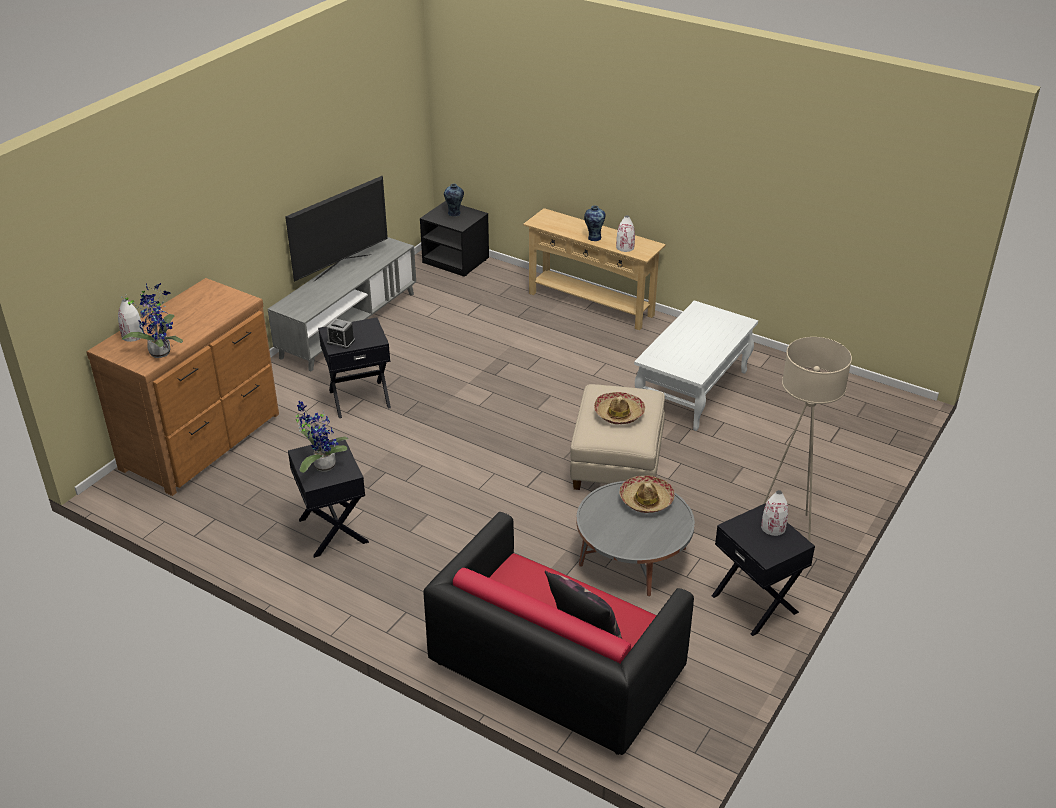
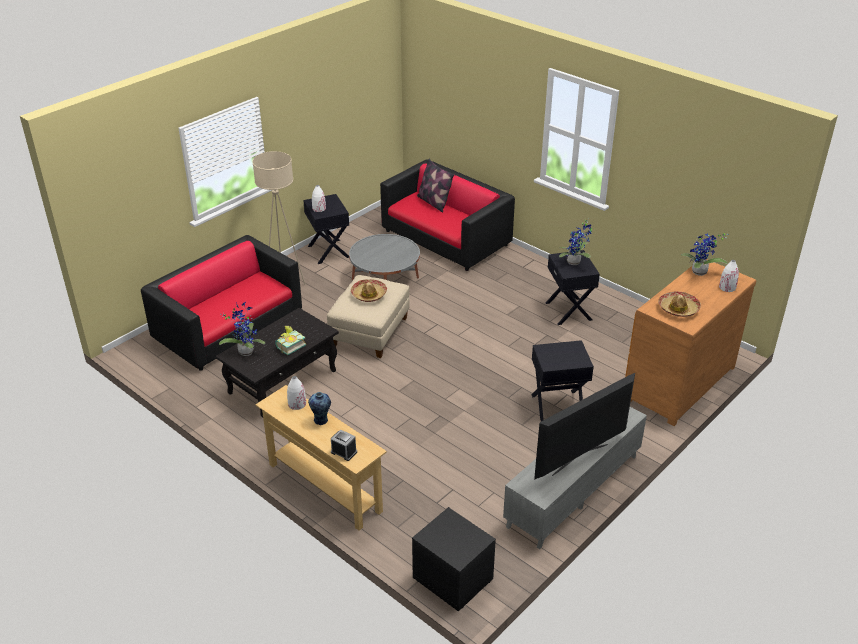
camera: 170 degrees left, 0 degrees up
alarm clock [327,318,355,349] -> alarm clock moved to [331,429,357,461]
vase [444,184,464,216] -> none
hat [619,476,675,513] -> hat moved to [658,291,701,317]
white coffee table [634,300,758,431] -> black coffee table [216,308,339,417]
none -> sofa [141,235,302,371]
none -> potted plant [219,302,265,356]
none -> book [275,326,306,355]

